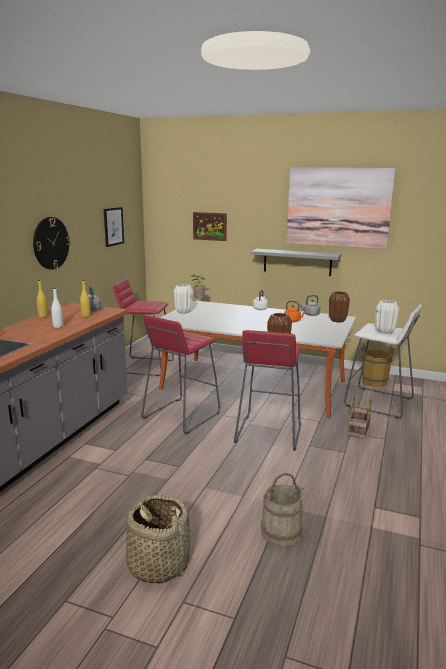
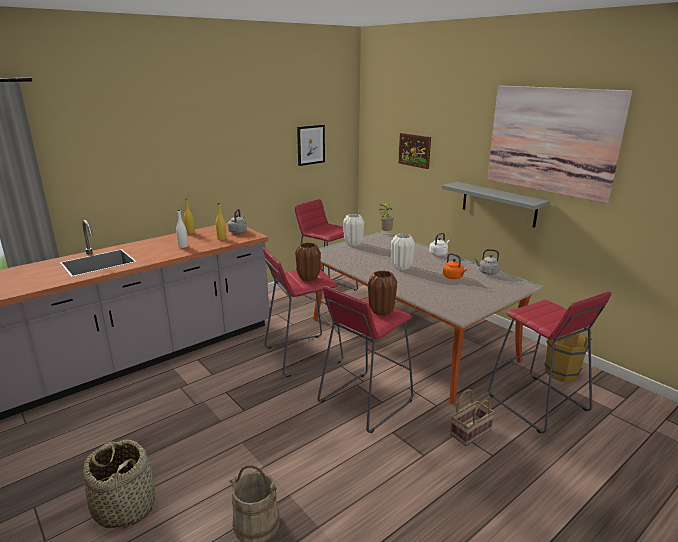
camera: 30 degrees right, 5 degrees up
wall clock [33,217,70,270] -> none
brown vase [329,291,350,322] -> brown vase moved to [295,243,321,281]
white stool [344,305,422,419] -> red stool [489,292,611,433]
white vase [375,300,399,334] -> white vase moved to [391,234,415,270]

